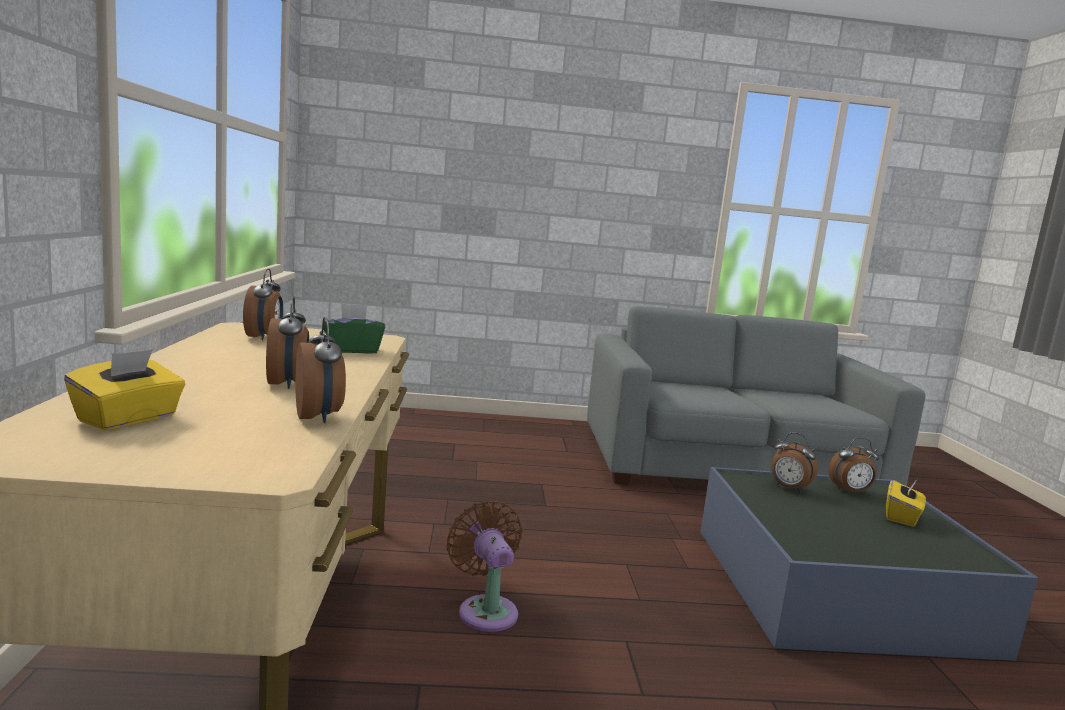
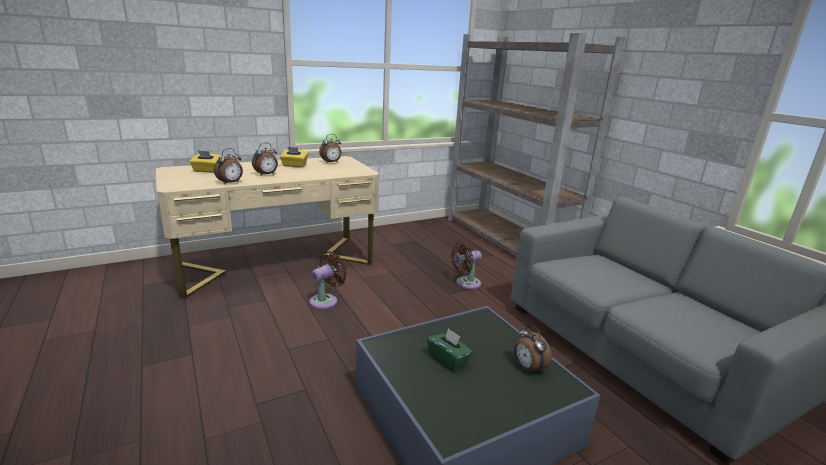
camera: 65 degrees right, 10 degrees up
green tissue box [324,303,385,354] -> green tissue box moved to [427,328,473,372]
alarm clock [771,432,818,493] -> none
yellow tissue box [886,479,926,527] -> yellow tissue box moved to [280,147,308,167]
none -> brown bookcase [448,33,625,257]
none -> brown fan [451,242,482,289]

